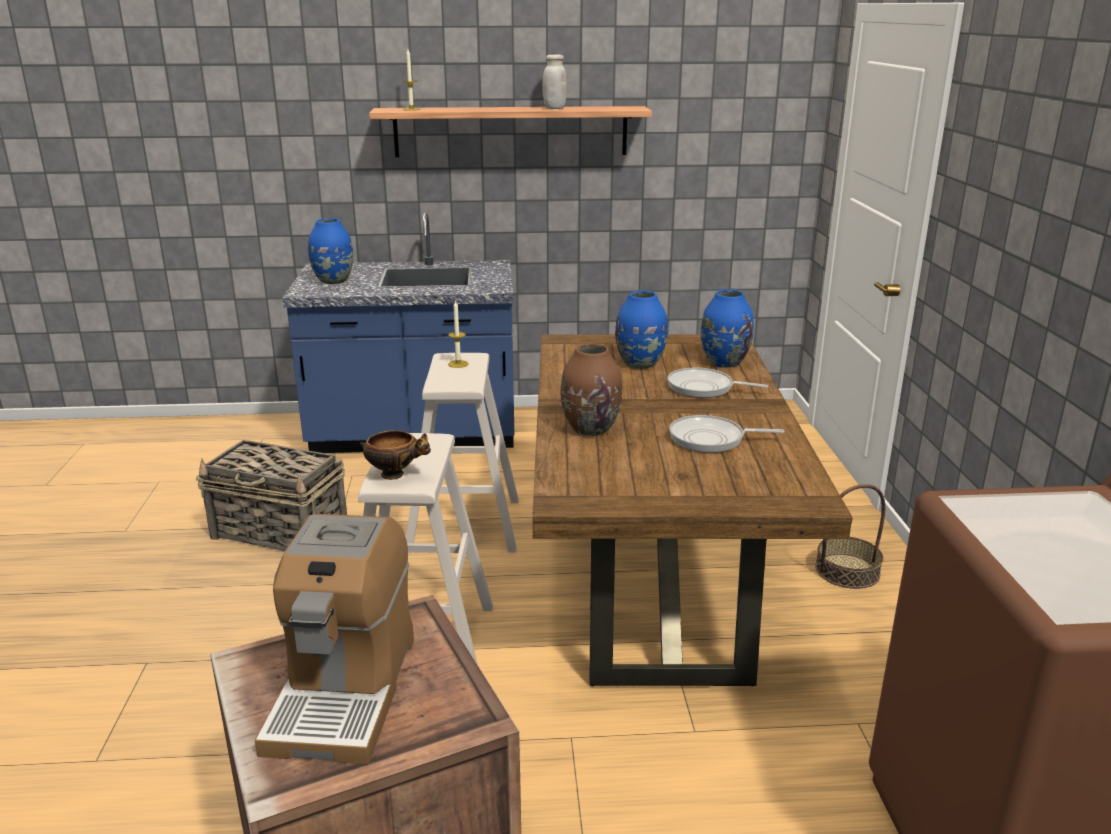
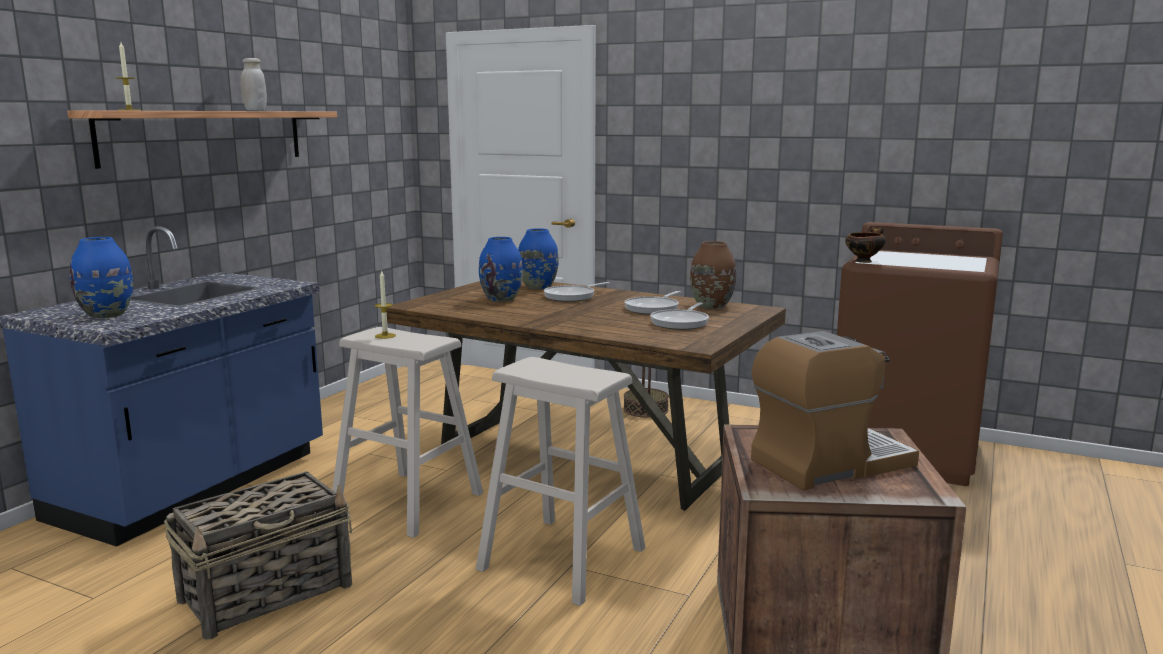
camera: 60 degrees left, 10 degrees down
coffee machine [255,514,414,764] -> coffee machine turned 60 degrees counterclockwise [751,331,919,490]
bowl [360,431,431,480] -> bowl moved to [845,227,886,263]
brown vase [561,343,622,436] -> brown vase moved to [690,241,736,309]
none -> frying pan [650,302,709,330]

